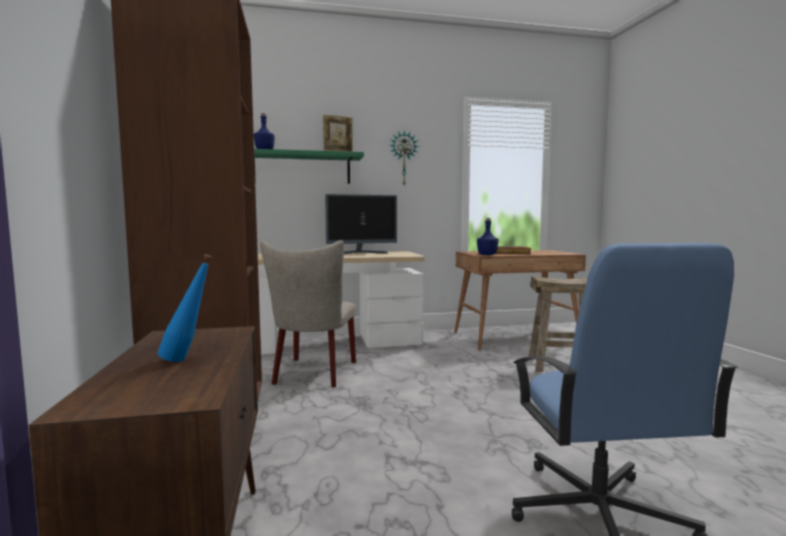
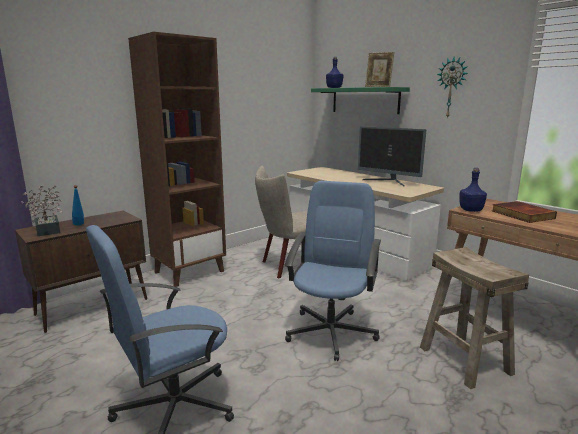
camera: 60 degrees right, 10 degrees up
none -> potted plant [21,185,63,236]
none -> blue office chair [285,181,381,361]

